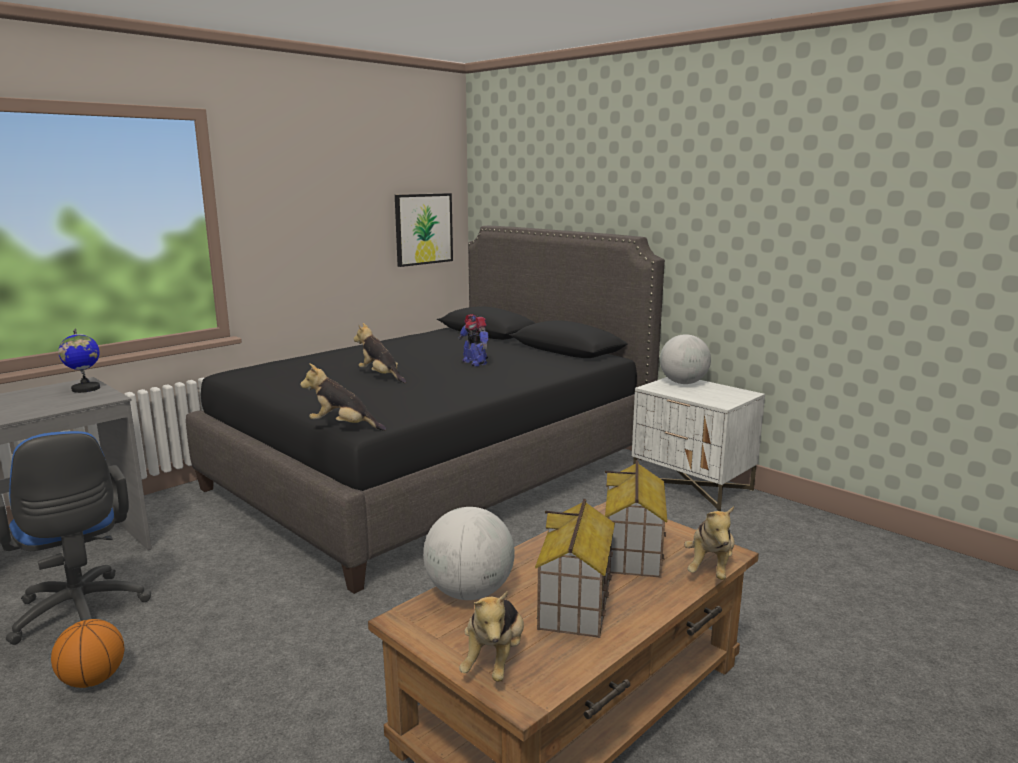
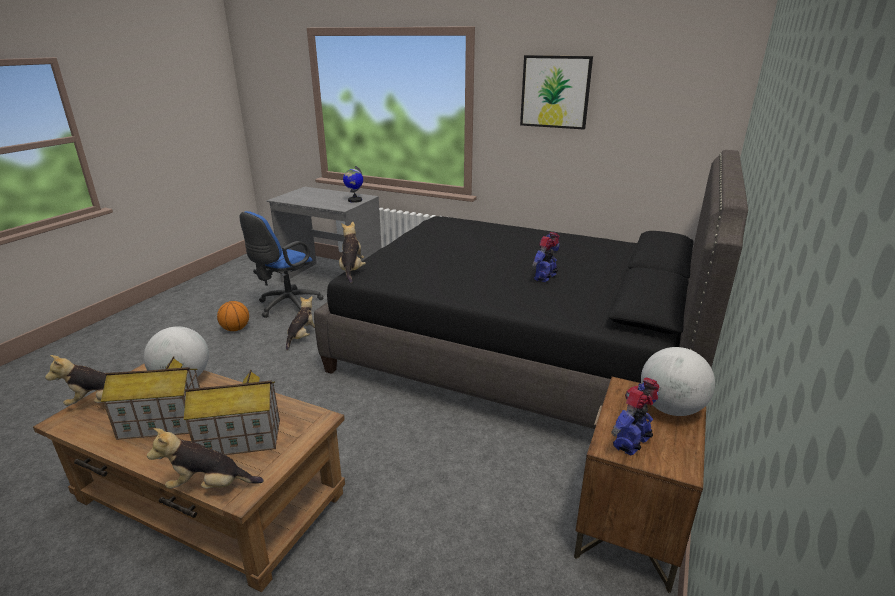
camera: 70 degrees right, 10 degrees up
plush toy [353,323,406,383] -> plush toy moved to [286,296,315,350]
picture [395,193,453,267] -> picture moved to [520,55,593,130]
white nightstand [632,377,765,511] -> brown nightstand [574,376,706,593]
none -> toy robot [611,377,659,455]

